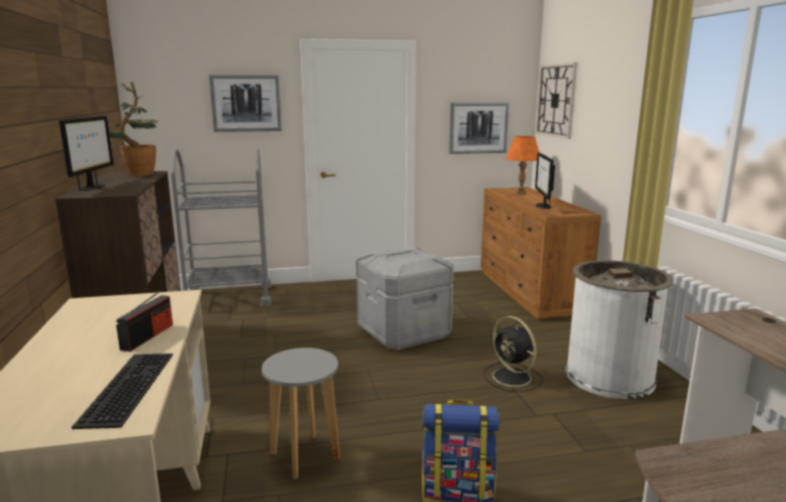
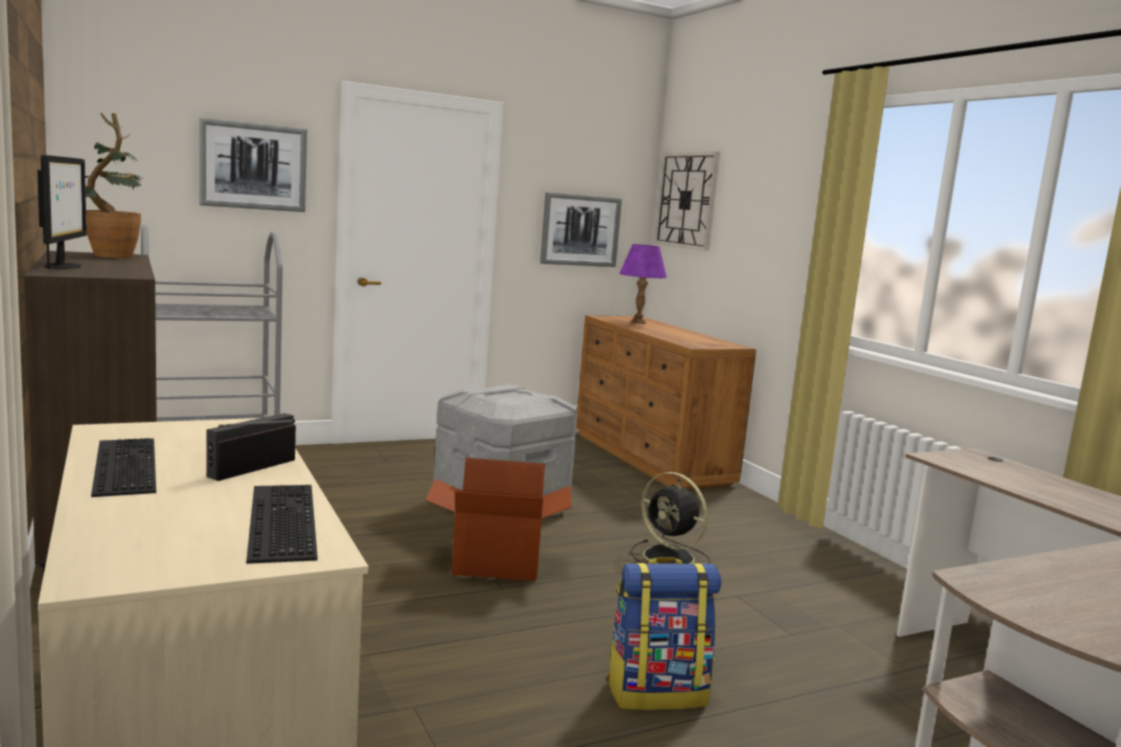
camera: 15 degrees left, 5 degrees down
radio [116,291,173,352] -> radio turned 150 degrees counterclockwise [206,413,296,481]
grey stool [262,348,340,480] -> none
orange table lamp [506,136,539,194] -> purple table lamp [619,244,667,324]
monitor [535,152,555,209] -> none
white trash can [566,260,673,399] -> none
none -> keyboard [91,438,156,497]
none -> cardboard box [426,458,571,581]

